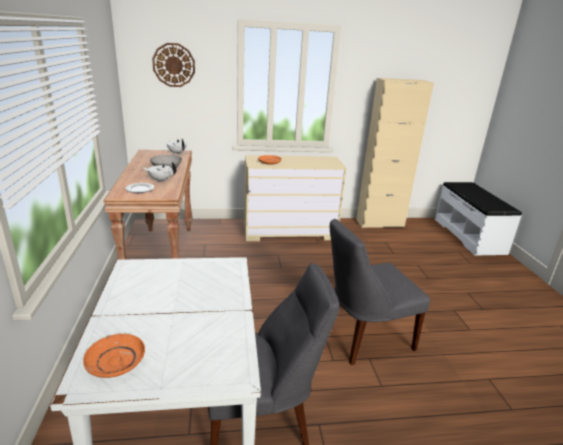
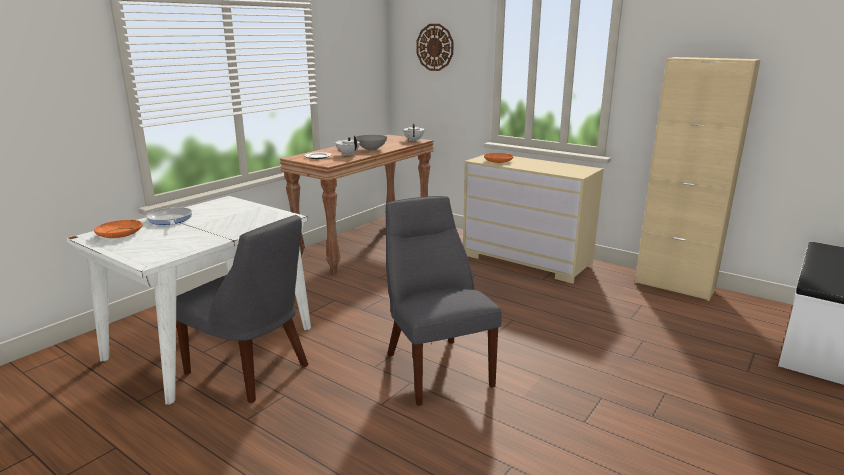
camera: 45 degrees right, 5 degrees down
grey chair [330,219,430,365] -> grey chair turned 45 degrees clockwise [386,196,501,406]
none -> frying pan [146,207,192,225]

